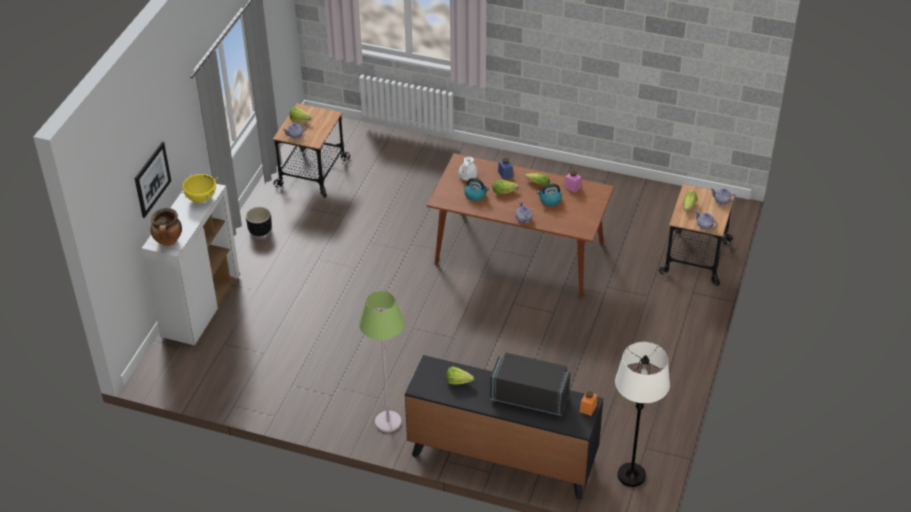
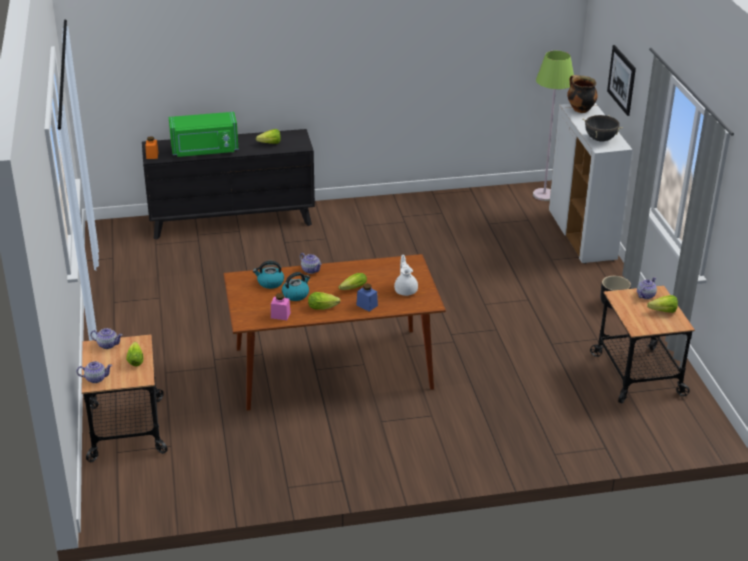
camera: 150 degrees right, 10 degrees down
yellow cooking pot [180,174,218,203] -> black cooking pot [582,115,623,142]
green floor lamp [359,291,405,432] -> green floor lamp moved to [533,51,574,201]
kettle [464,178,489,201] -> kettle moved to [253,261,284,289]
black microwave [490,353,570,416] -> green microwave [169,112,239,157]
white floor lamp [615,342,670,487] -> none

